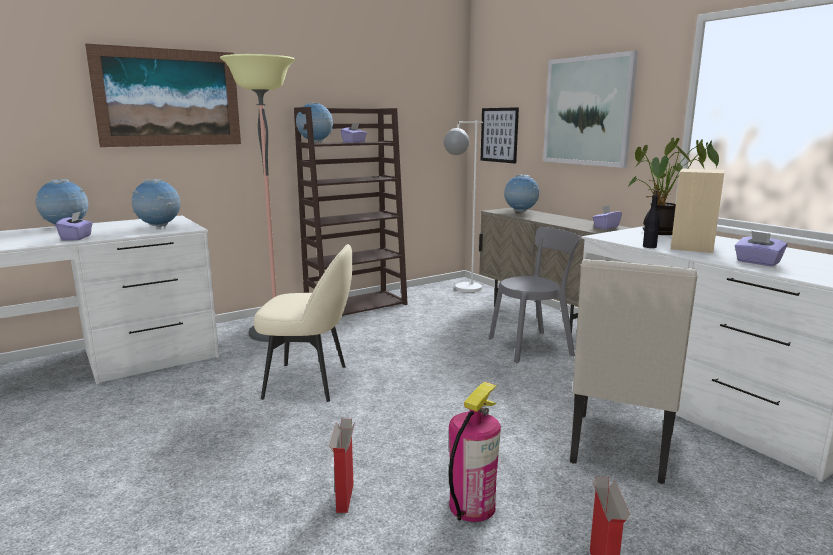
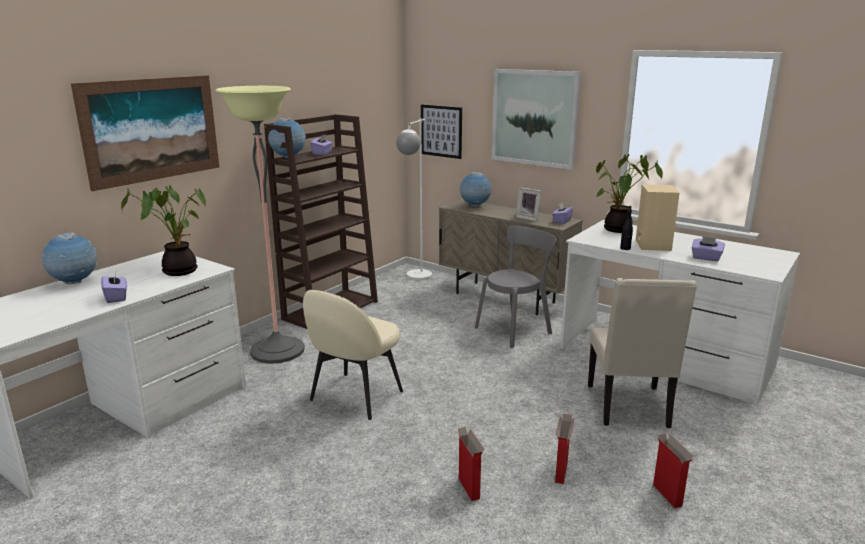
camera: 20 degrees left, 5 degrees up
globe [131,179,180,227] -> potted plant [121,185,206,276]
beige chair [254,244,352,402] -> beige chair turned 135 degrees clockwise [303,290,403,420]
fire extinguisher [449,382,501,522] -> cardboard box [555,414,575,484]
none -> picture frame [515,187,542,221]

